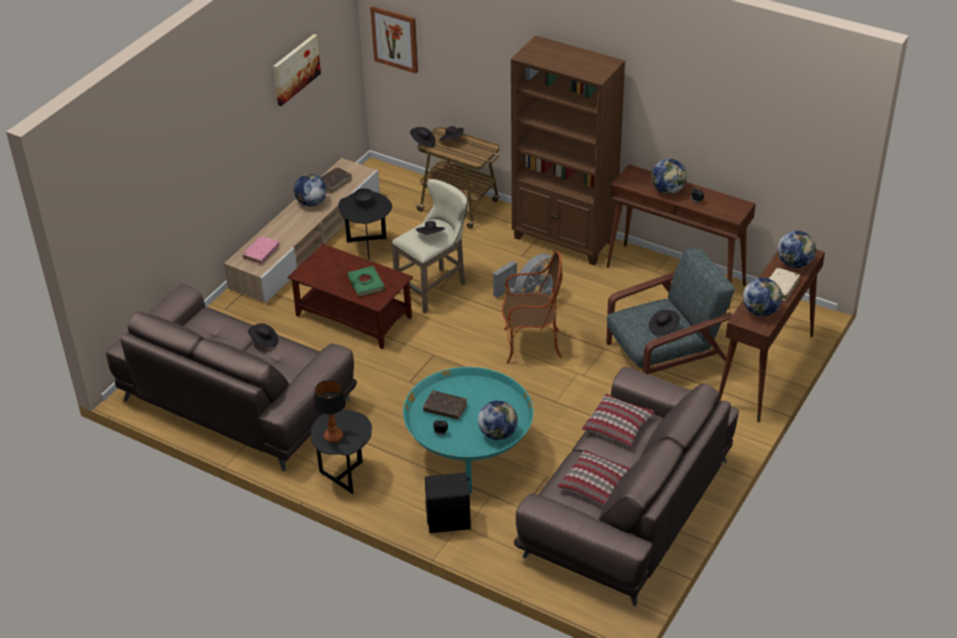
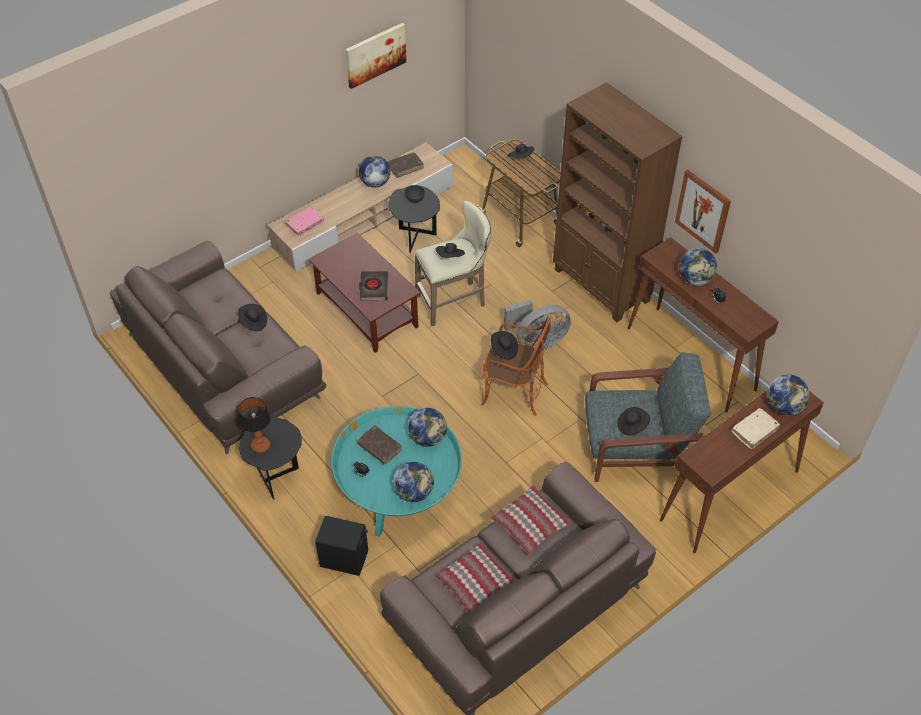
camera: 20 degrees right, 10 degrees up
green book [347,266,385,297] -> black book [359,271,388,300]
picture [370,6,418,74] -> picture moved to [675,169,731,254]
black hat [410,127,436,147] -> black hat moved to [491,331,518,360]
globe [743,278,783,316] -> globe moved to [408,408,447,447]

